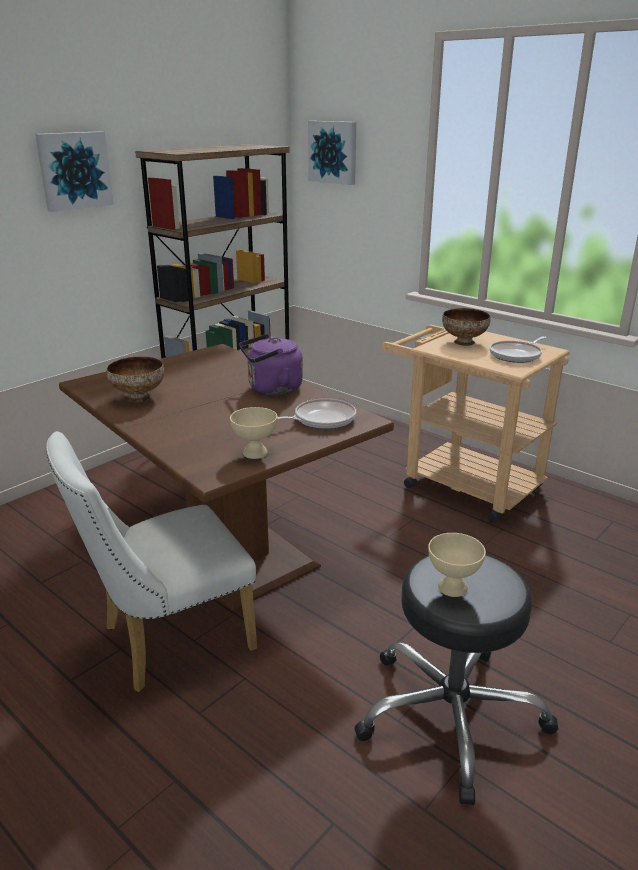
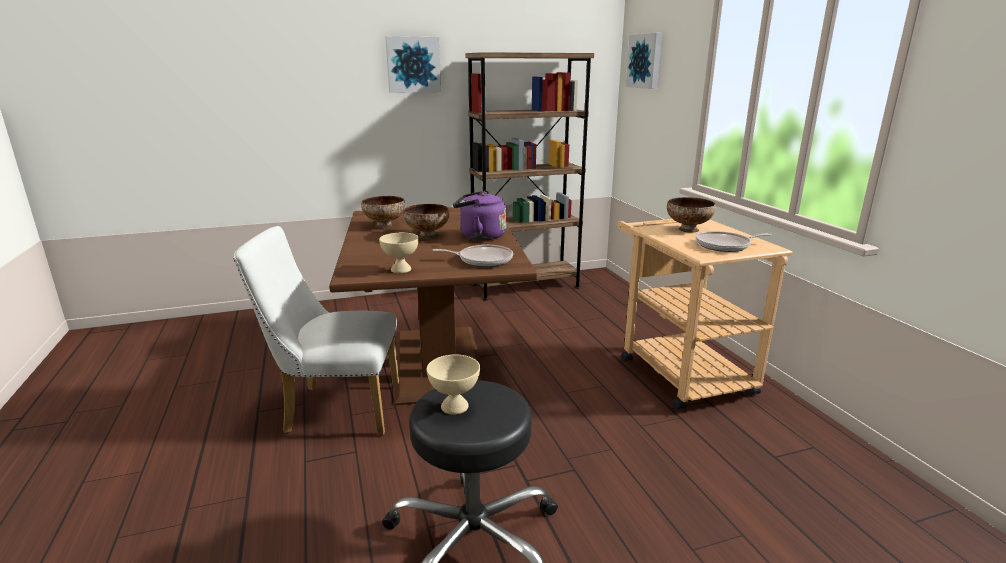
camera: 30 degrees right, 5 degrees down
none -> bowl [403,204,450,239]

